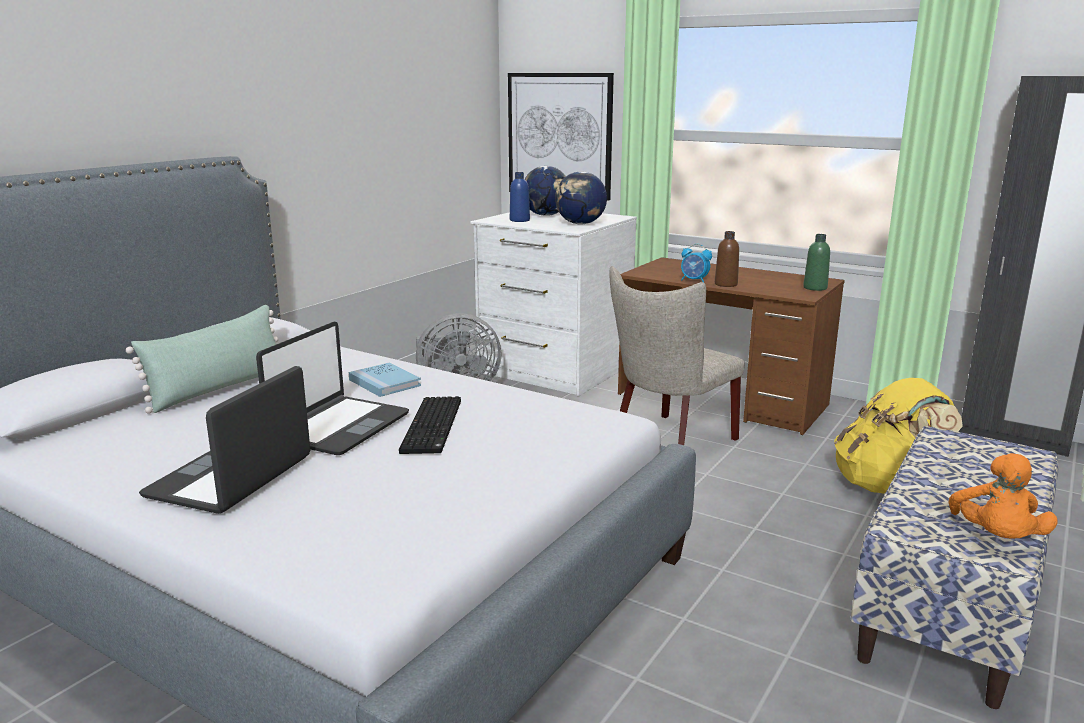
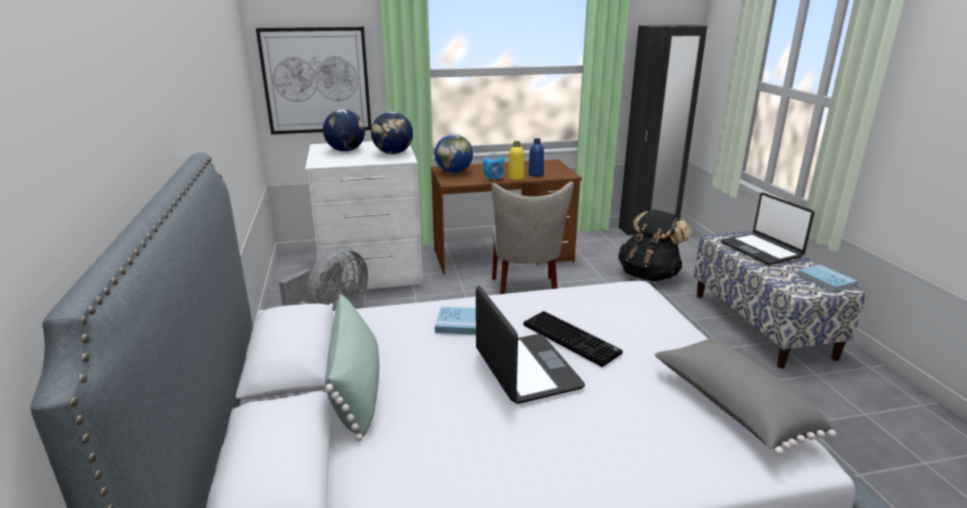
camera: 45 degrees left, 5 degrees up
laptop [139,366,310,514] -> laptop moved to [721,193,814,265]
blue bottle [510,172,530,222] -> blue bottle moved to [528,138,544,177]
brown bottle [715,231,739,287] -> yellow bottle [508,141,524,180]
green bottle [803,234,830,291] -> none
yellow backpack [834,378,963,494] -> black backpack [618,209,692,281]
orange plush toy [949,453,1057,539] -> blue book [797,264,858,292]
none -> globe [435,134,473,173]
none -> grey pillow [655,339,836,455]

